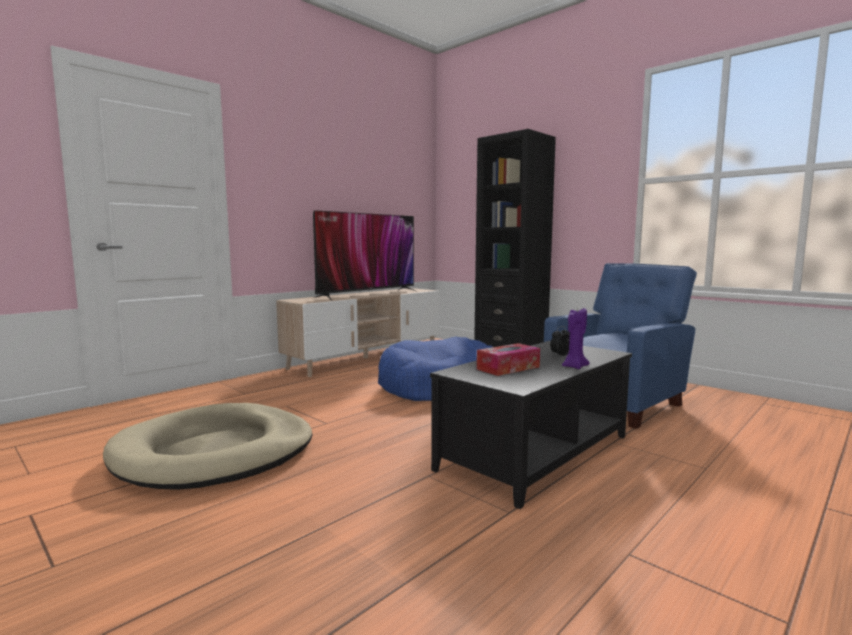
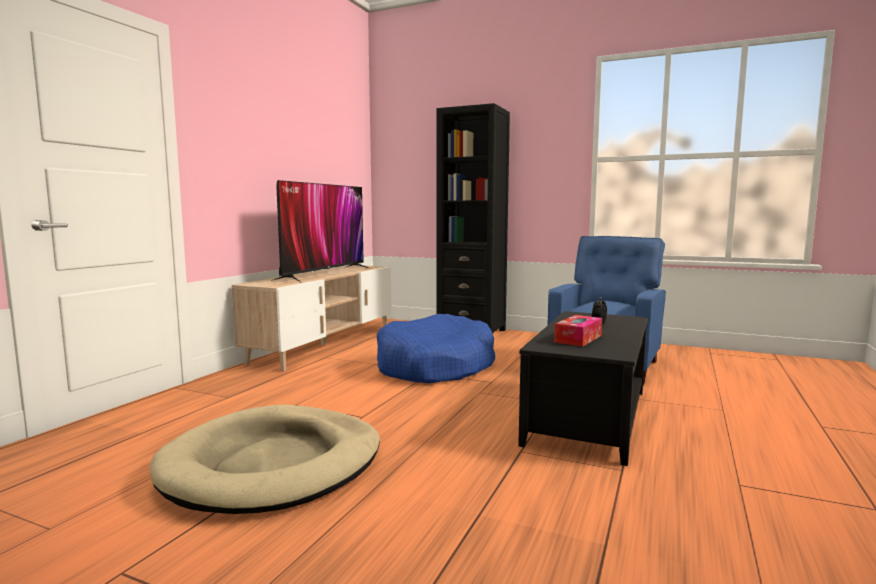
camera: 20 degrees left, 0 degrees up
purple candle [562,308,590,369] -> none

